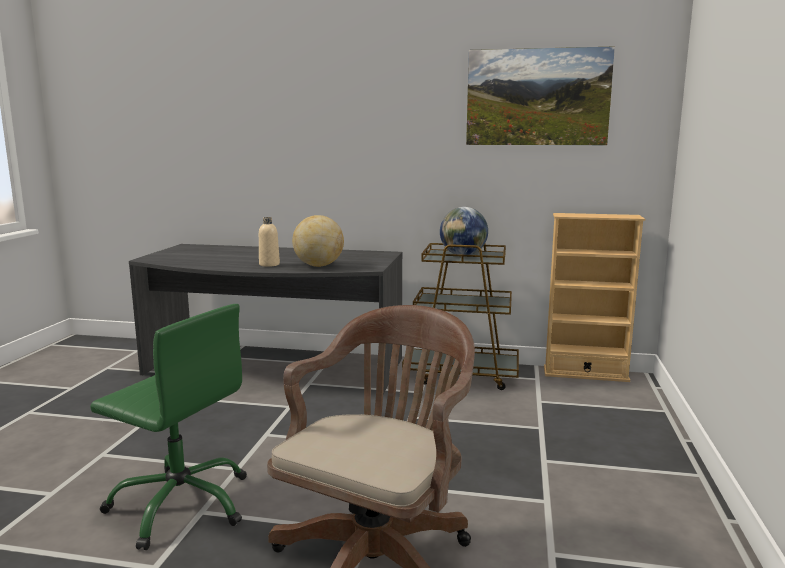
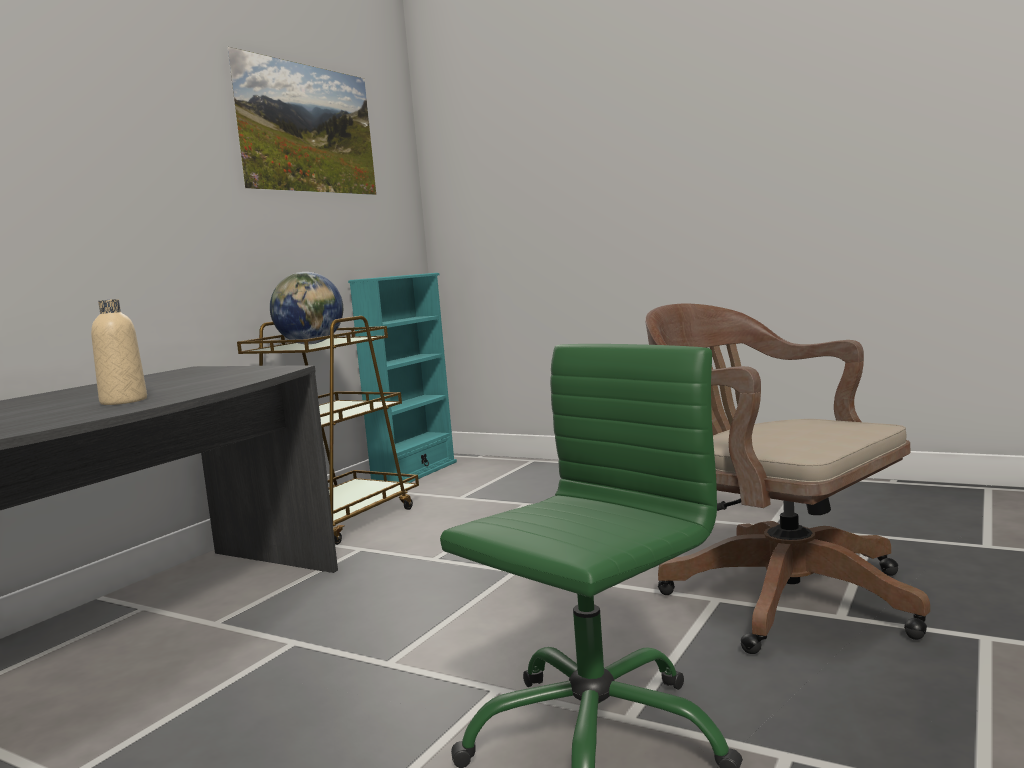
camera: 70 degrees left, 5 degrees down
globe [292,215,344,267] -> none
beige bookcase [544,213,645,382] -> turquoise bookcase [348,273,457,483]

